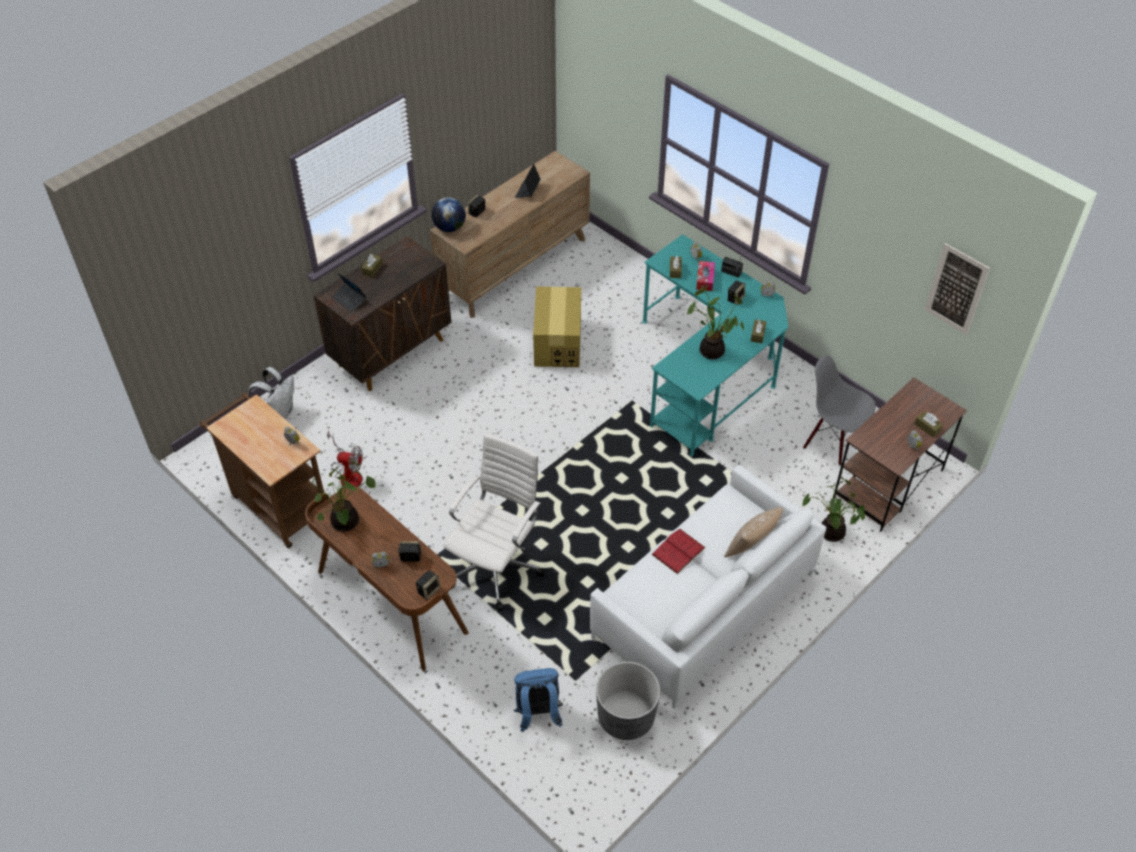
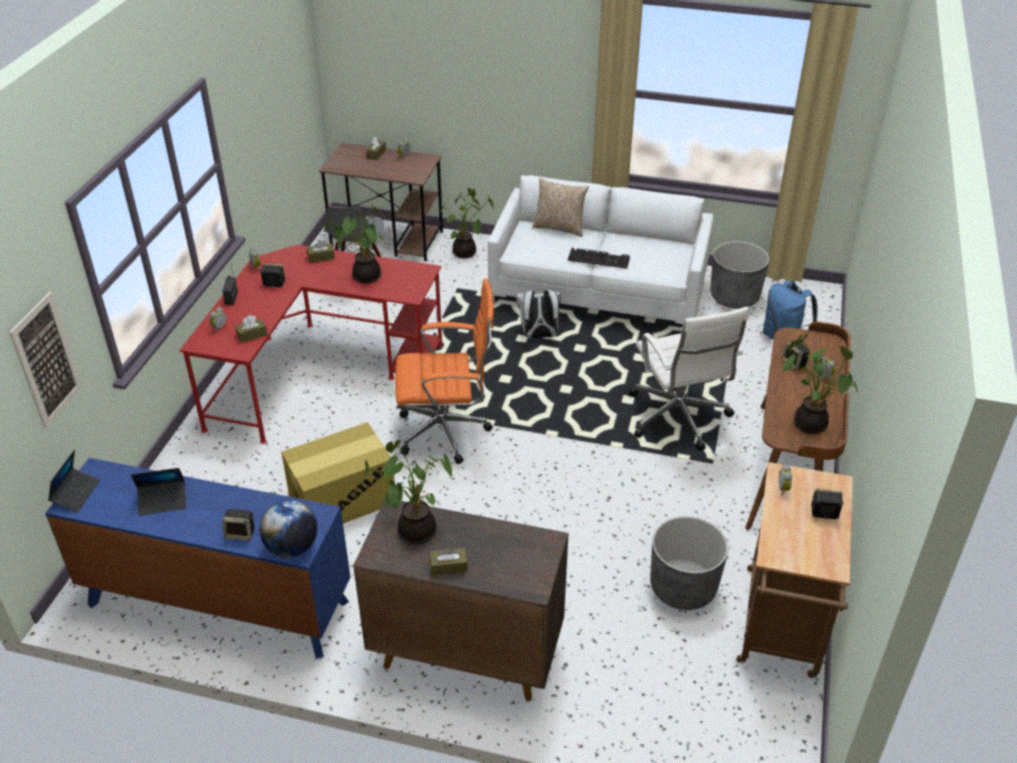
camera: 120 degrees left, 10 degrees down
white backpack [248,367,294,419] -> white backpack moved to [516,289,561,339]
fan [327,431,363,487] -> grey planter [650,516,728,610]
laptop [332,272,366,312] -> laptop moved to [48,450,100,512]
speaker [416,570,440,600] -> speaker moved to [811,489,844,520]
brown dresser [430,151,590,318] -> blue dresser [45,458,350,659]
white office chair [444,434,545,612] -> white office chair turned 105 degrees counterclockwise [629,307,750,451]
turquoise desk [642,234,789,456] -> red desk [179,245,442,444]
red book [651,529,706,574] -> keyboard [568,247,630,269]
tissue box [696,261,715,291] -> none
picture [925,243,990,335] -> picture moved to [9,292,82,428]
none -> potted plant [361,439,452,545]
none -> orange office chair [395,278,494,464]

